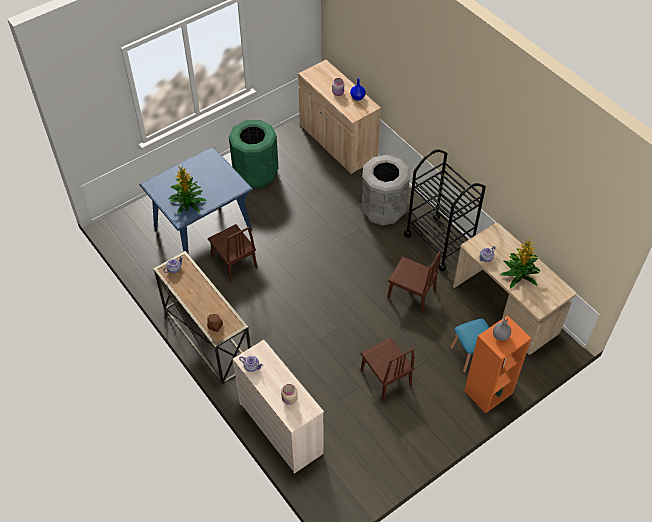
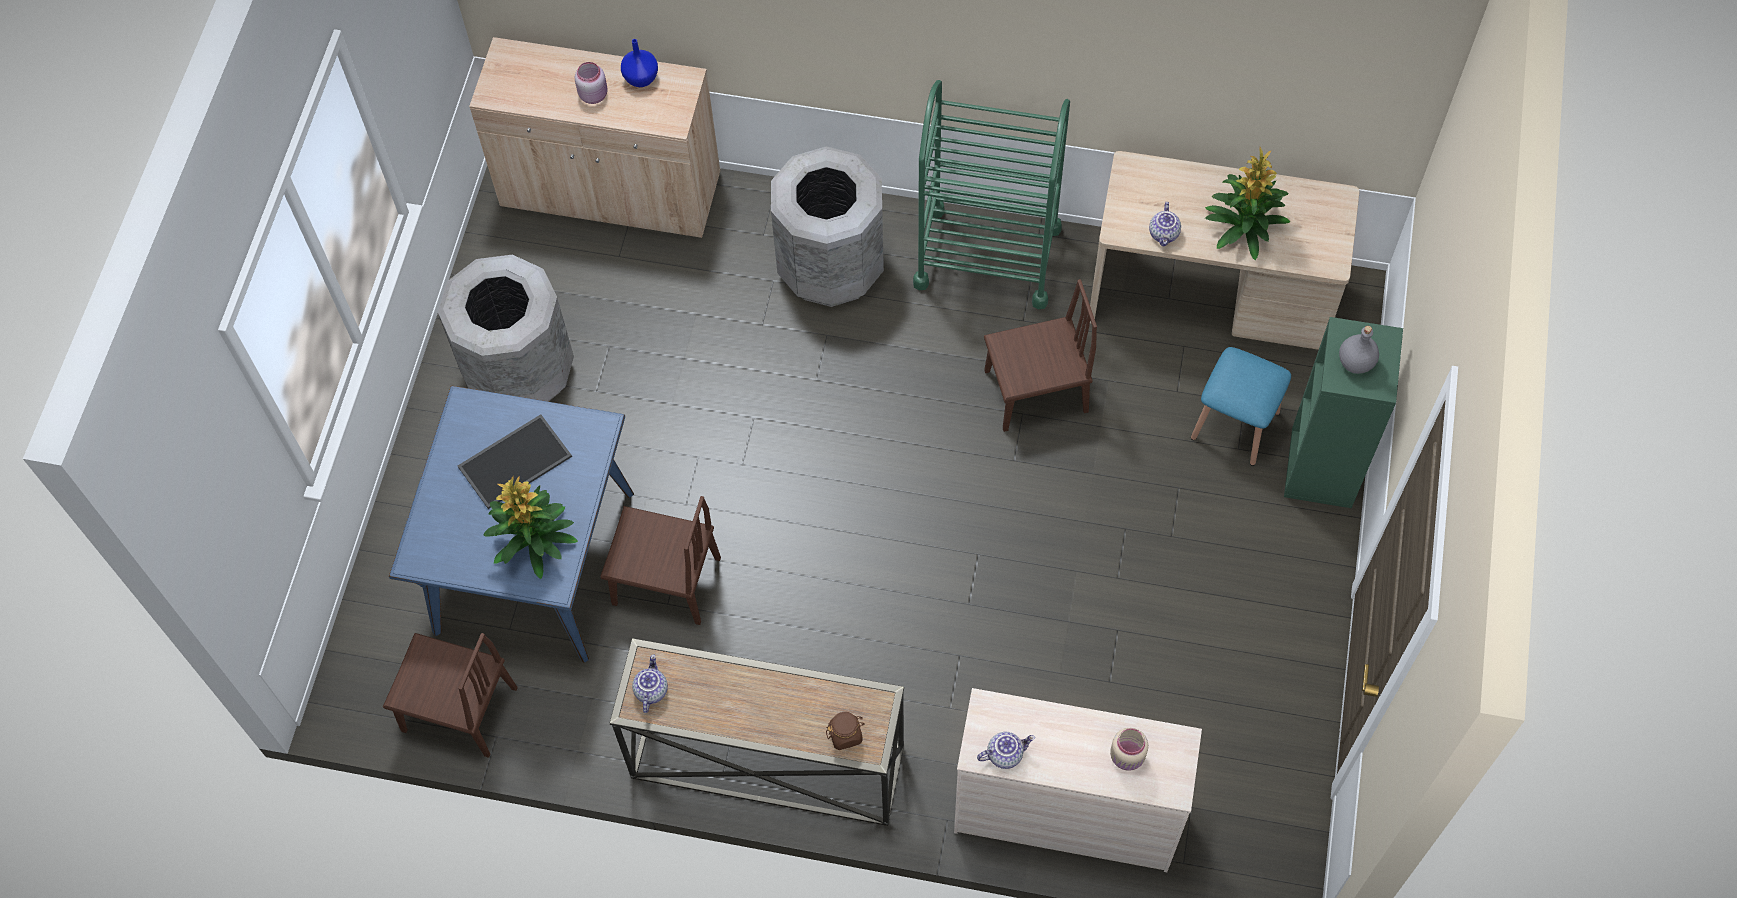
camera: 40 degrees left, 10 degrees up
green trash can [229,120,279,188] -> grey trash can [438,255,574,402]
brown chair [360,337,414,401] -> brown chair moved to [383,633,518,758]
black cart [404,149,486,271] -> green cart [913,80,1070,309]
orange bookcase [464,315,532,413] -> green bookcase [1284,317,1403,508]
none -> tray [458,414,572,509]

